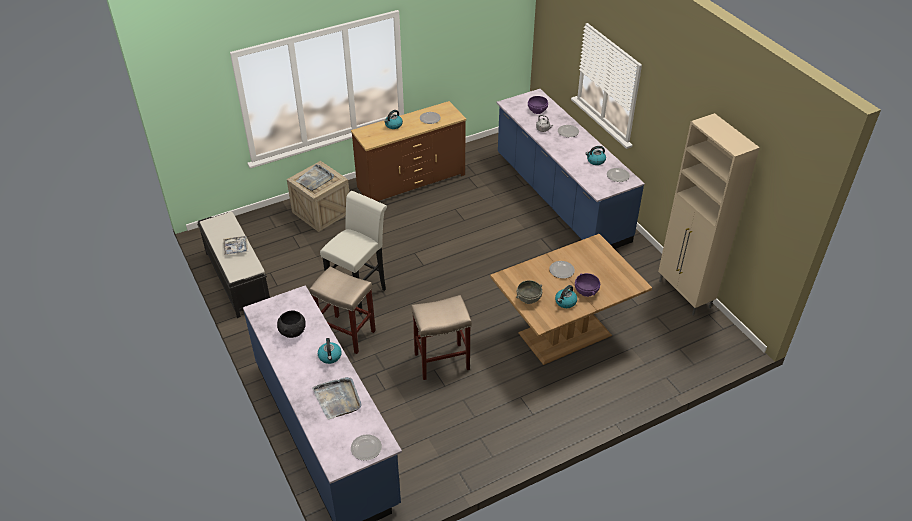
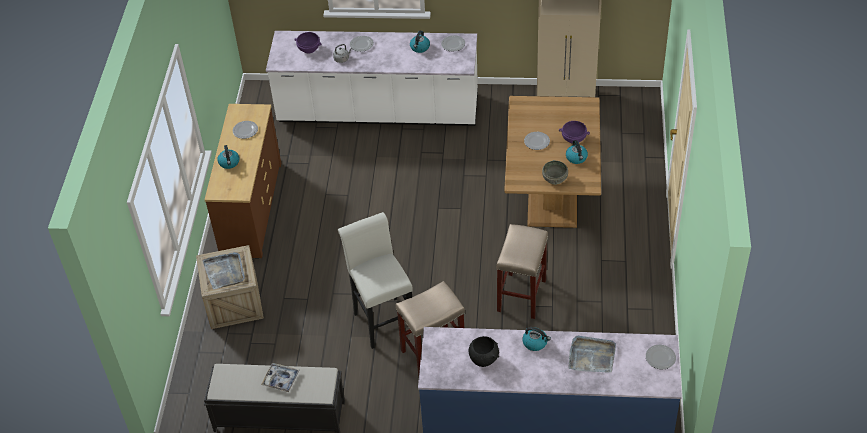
camera: 55 degrees left, 5 degrees up
blue counter [497,89,645,249] -> white counter [266,31,478,126]

